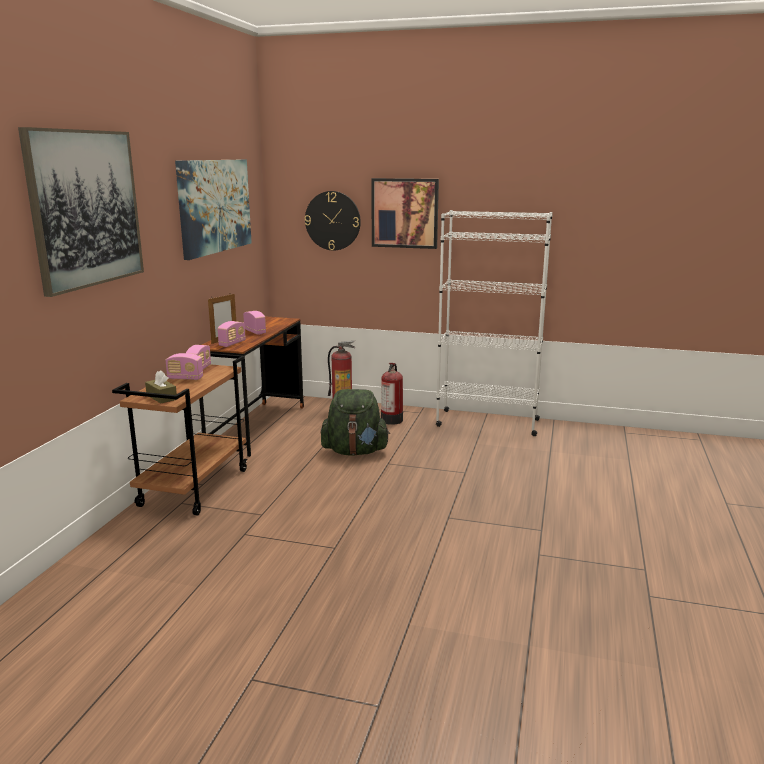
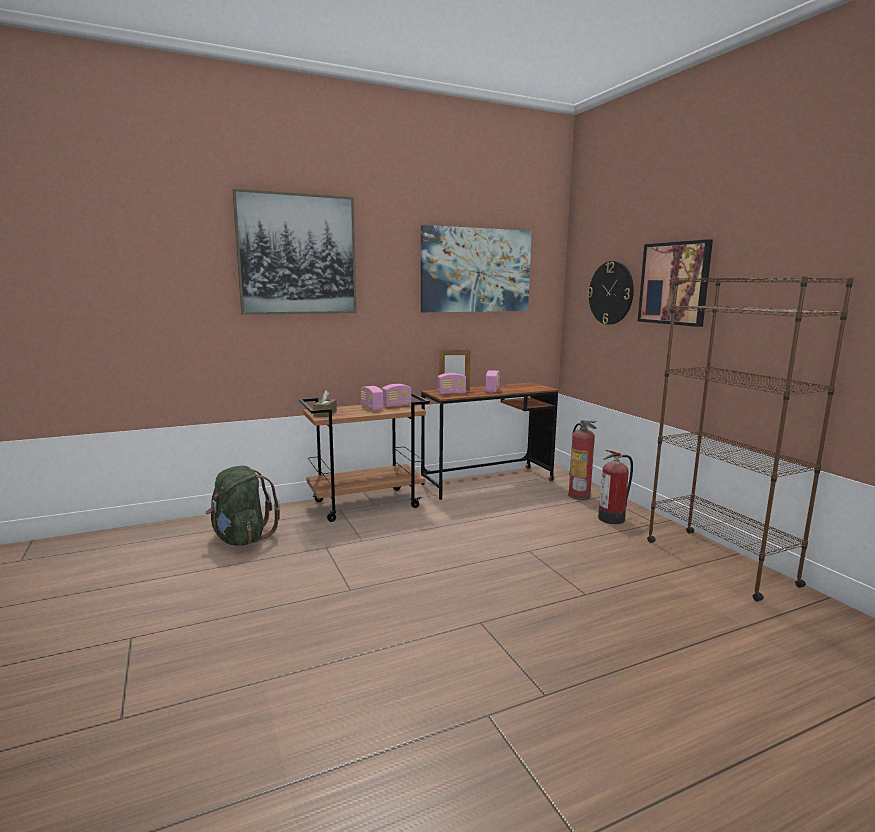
camera: 50 degrees right, 5 degrees down
green backpack [320,389,390,456] -> green backpack moved to [205,466,280,546]
white bookcase [436,210,553,436] -> brown bookcase [647,276,854,602]

